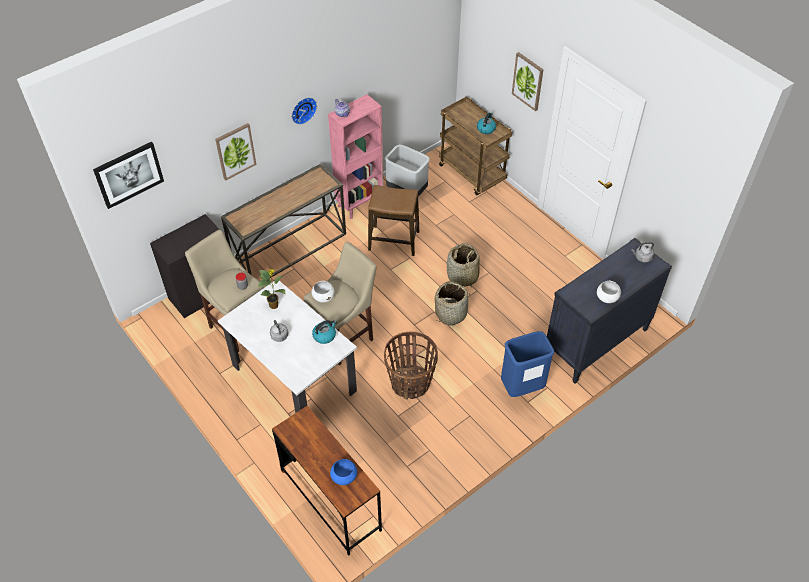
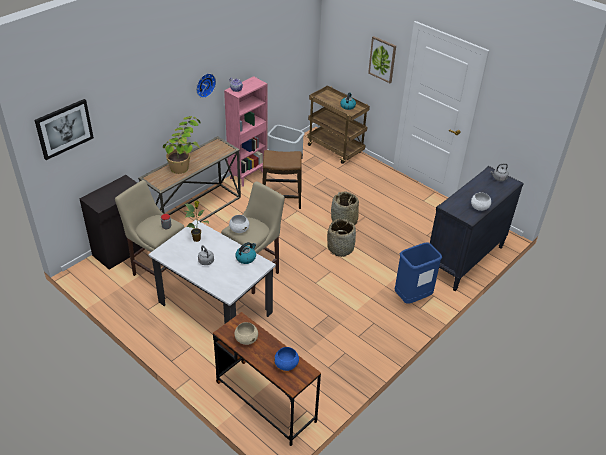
camera: 10 degrees left, 10 degrees down
picture [215,123,257,181] -> none
basket [384,332,438,400] -> none
none -> potted plant [163,116,201,174]
none -> beige bowl [234,322,258,345]

